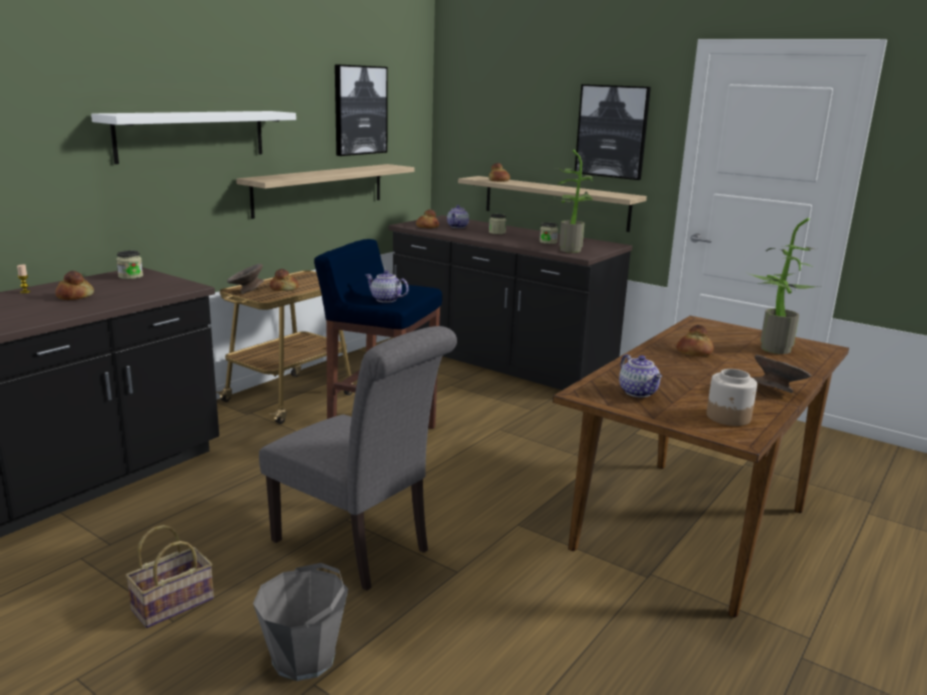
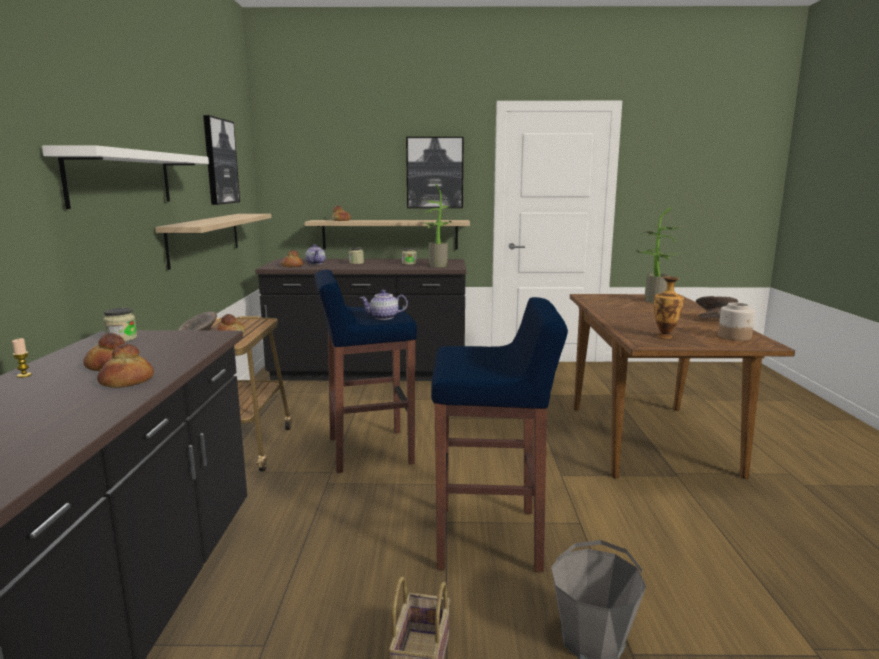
camera: 35 degrees left, 5 degrees down
grey chair [259,326,457,591] -> blue stool [431,297,568,572]
teapot [619,354,662,397] -> vase [654,277,684,339]
bread [676,325,714,356] -> bread moved to [97,344,154,388]

